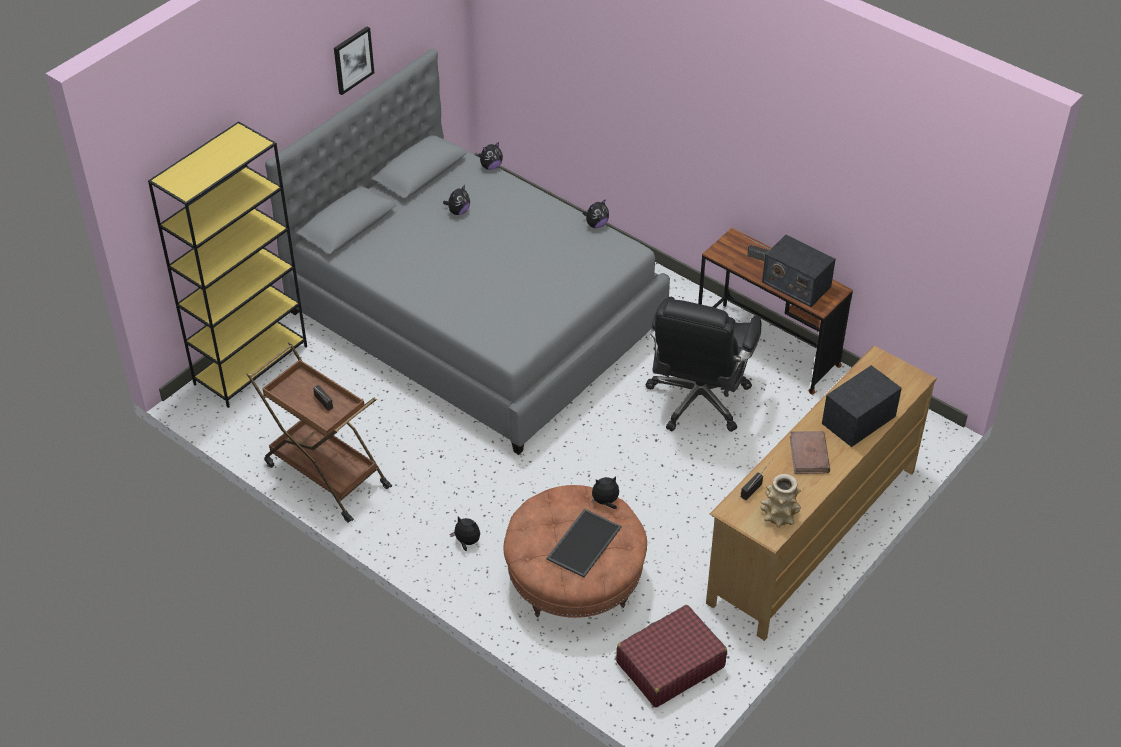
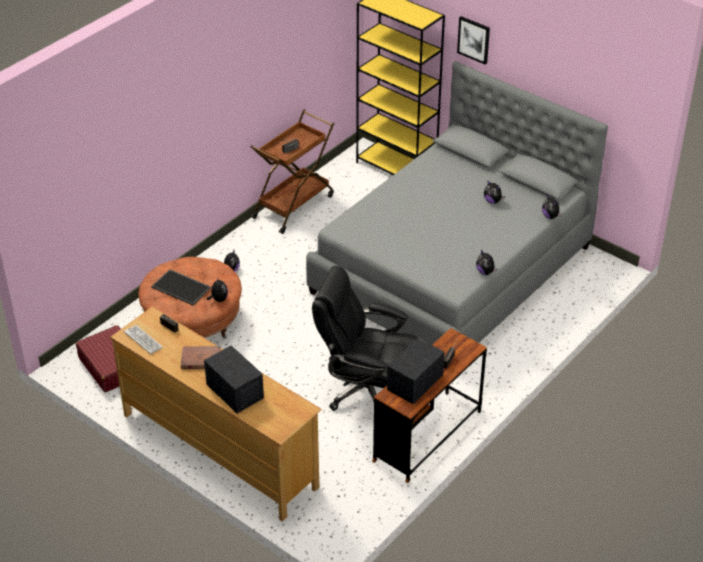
camera: 90 degrees right, 5 degrees down
picture [334,26,374,95] -> picture moved to [457,16,490,65]
vase [760,474,801,528] -> keyboard [124,325,163,354]

